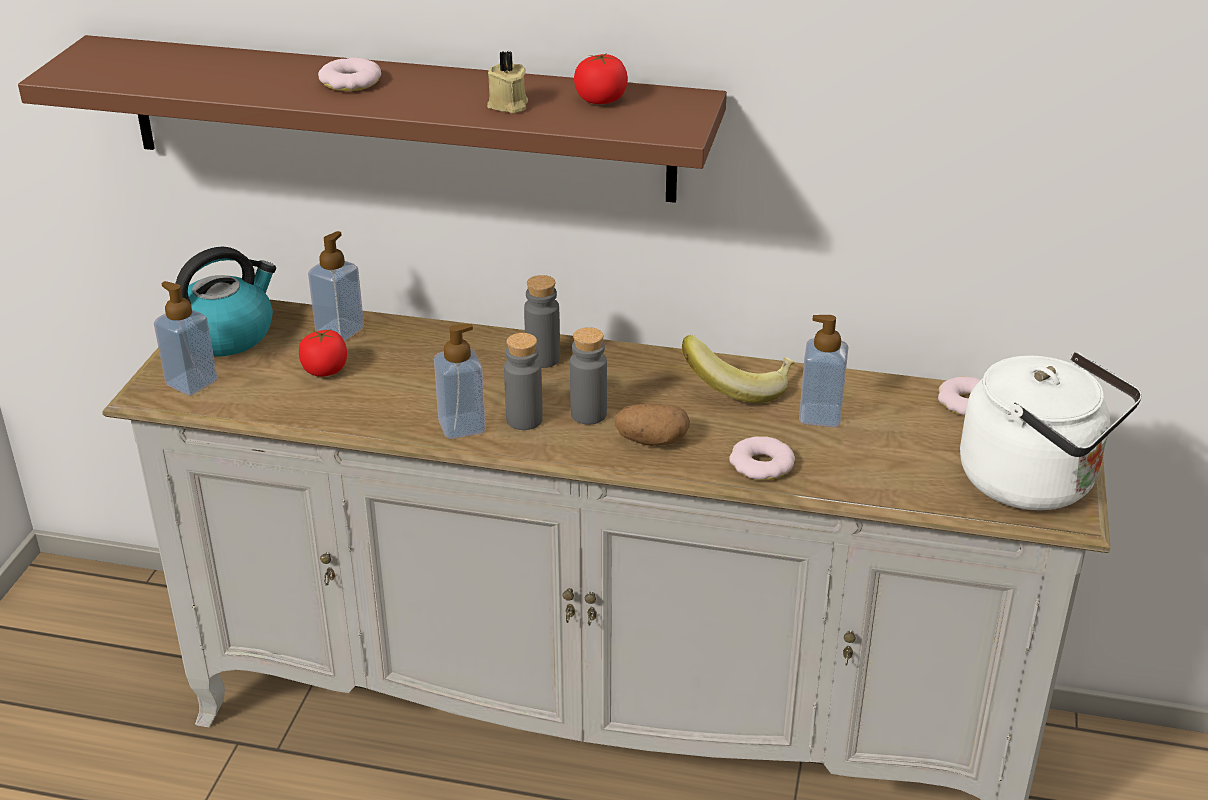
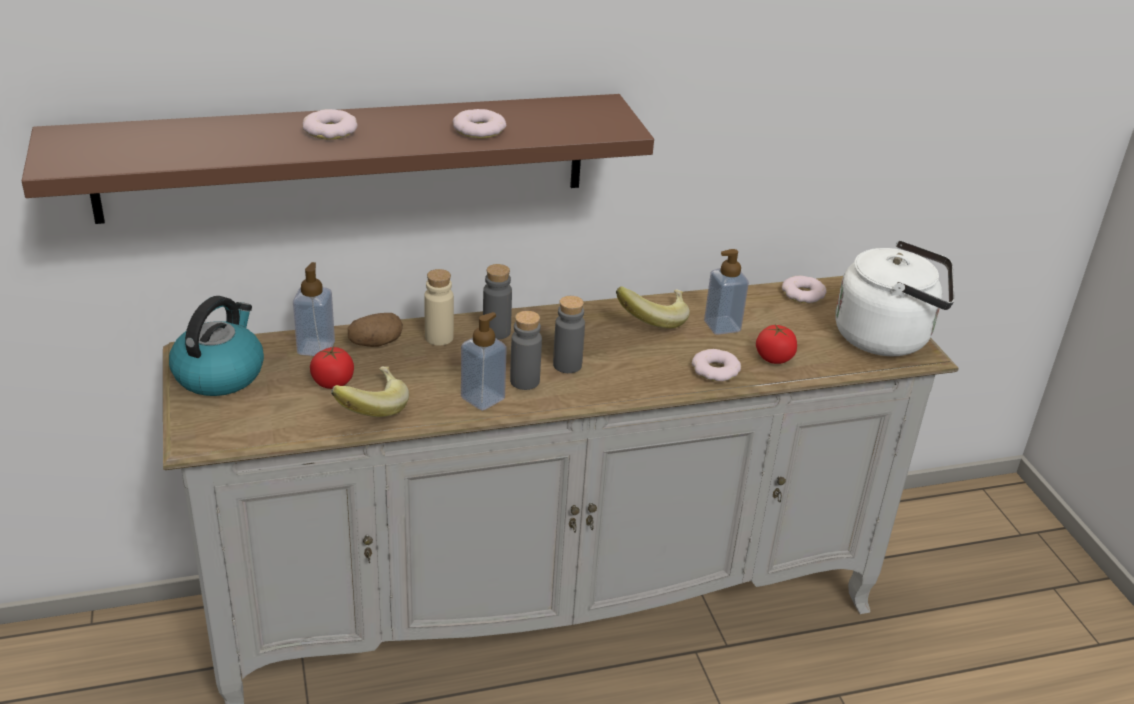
camera: 30 degrees left, 0 degrees up
soap dispenser [154,281,217,396] -> none
beige candle [487,51,528,113] -> donut [453,109,506,138]
tomato [574,53,628,104] -> tomato moved to [756,324,797,364]
potato [615,404,690,446] -> potato moved to [348,313,403,347]
none -> banana [331,367,409,417]
none -> beige bottle [424,269,454,346]

